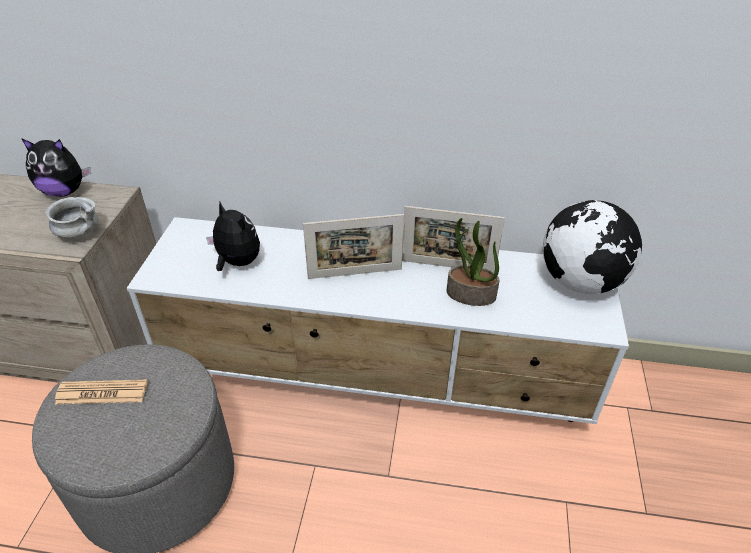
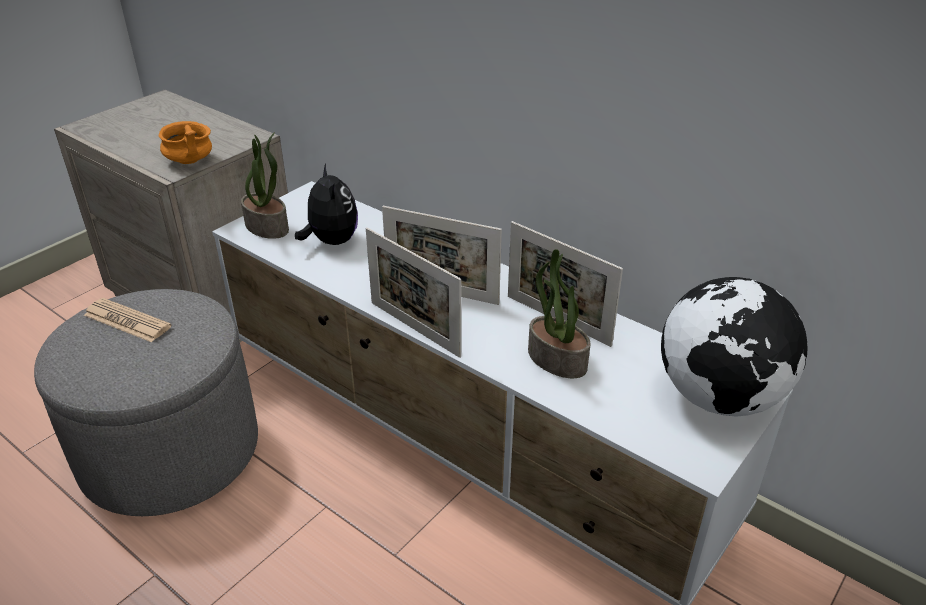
camera: 30 degrees right, 5 degrees down
plush toy [21,138,91,197] -> none
grey bowl [46,197,98,238] -> orange bowl [159,121,212,164]
none -> potted plant [241,132,289,239]
none -> picture frame [366,227,461,358]

